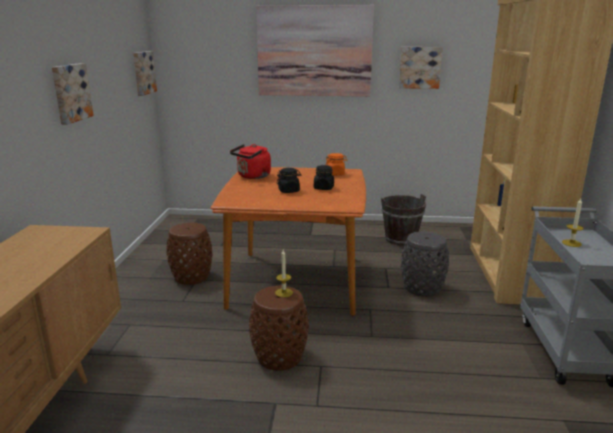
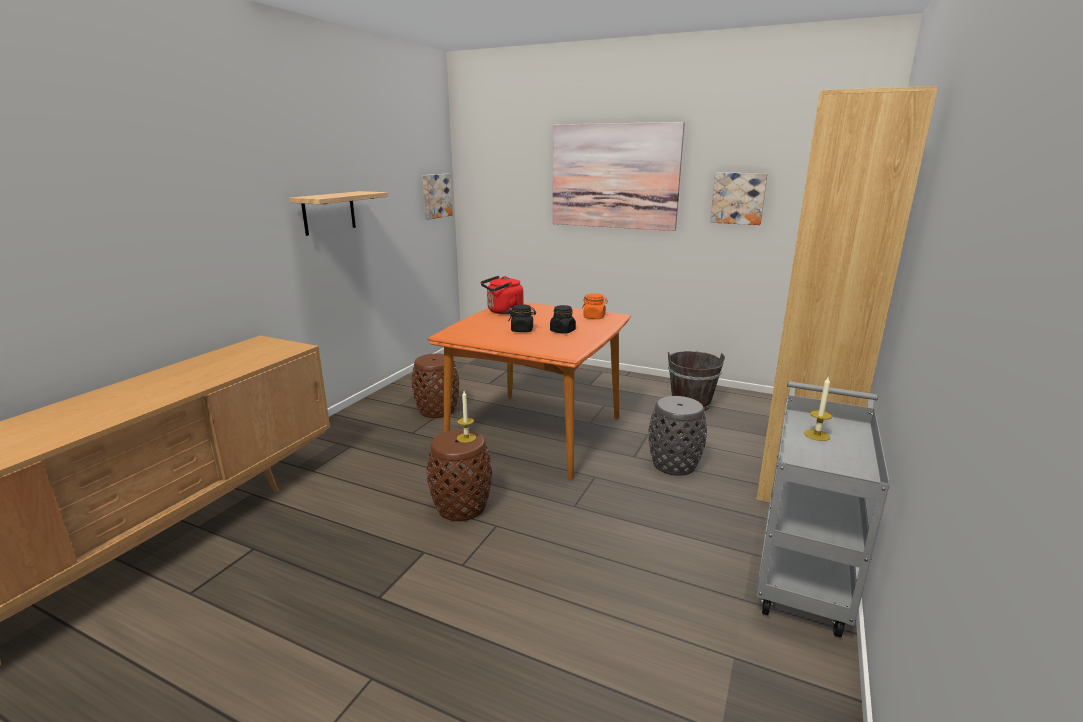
camera: 20 degrees right, 0 degrees up
picture [52,63,94,125] -> shelf [289,191,388,236]

